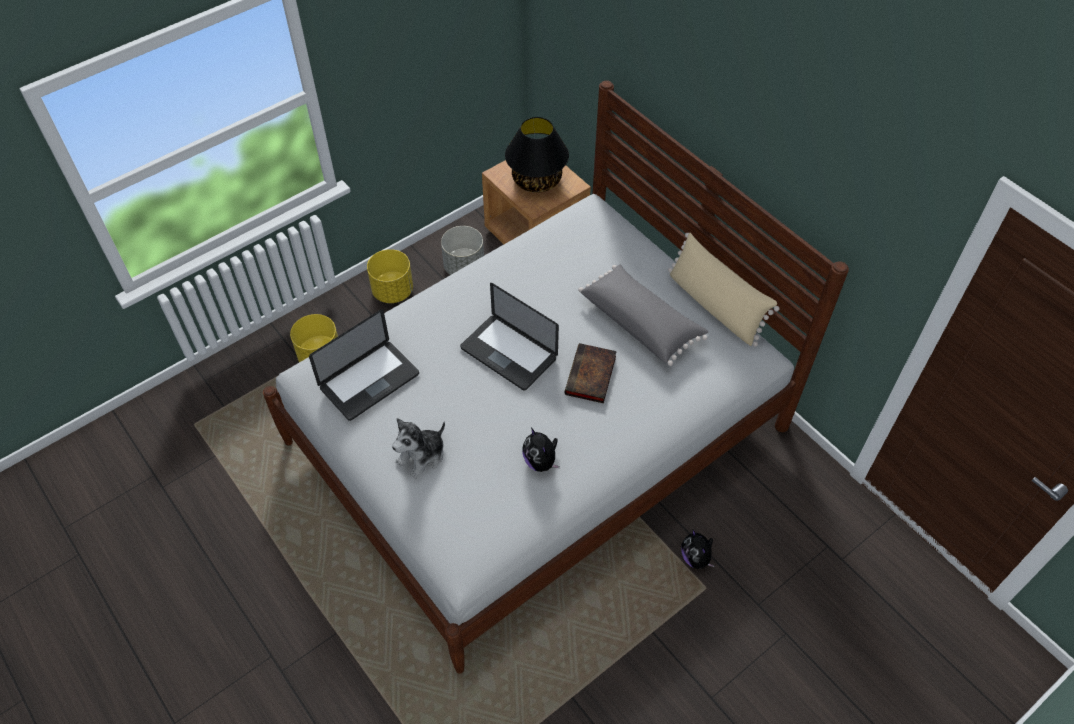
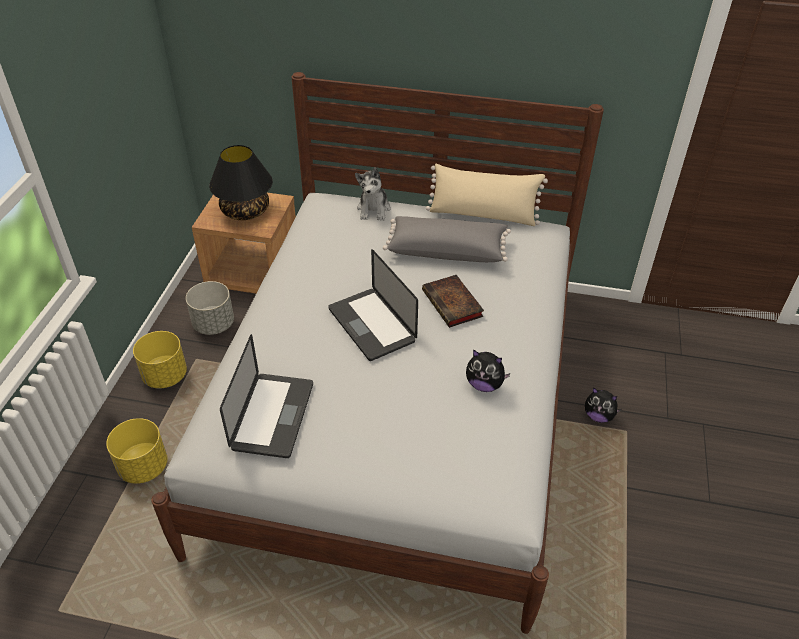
camera: 40 degrees left, 10 degrees down
plush toy [392,418,445,479] -> plush toy moved to [355,167,390,221]
laptop [460,283,559,391] -> laptop turned 60 degrees clockwise [328,249,418,361]

